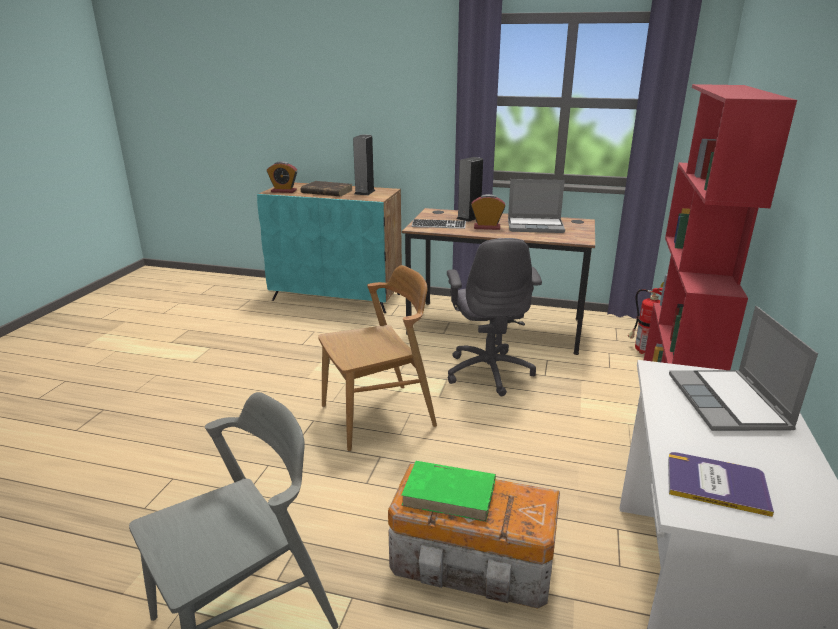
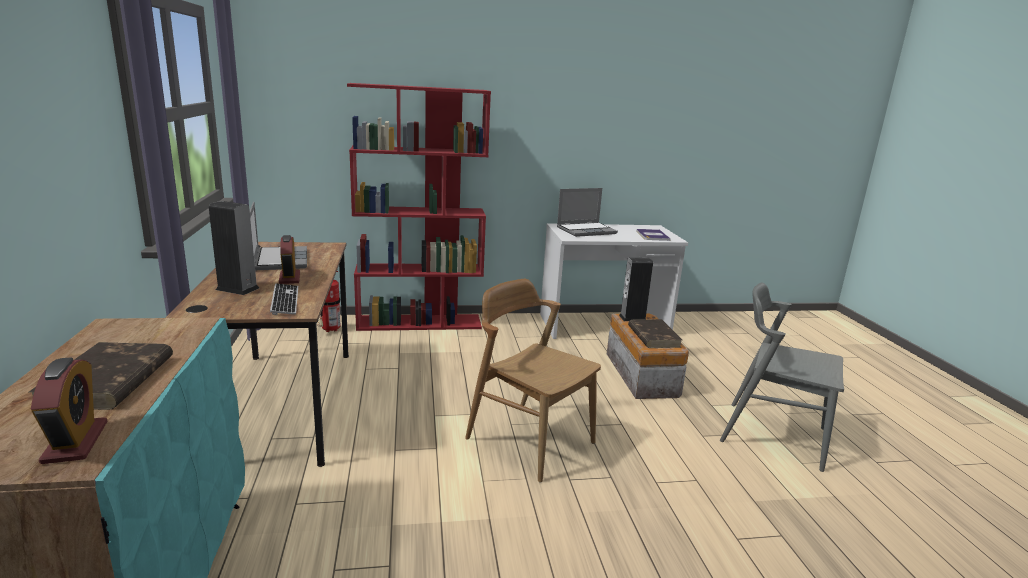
camera: 115 degrees left, 5 degrees down
speaker [353,134,375,195] -> speaker moved to [619,258,653,321]
green book [401,461,496,522] -> brown book [628,319,682,348]
grey office chair [447,238,542,396] -> none

